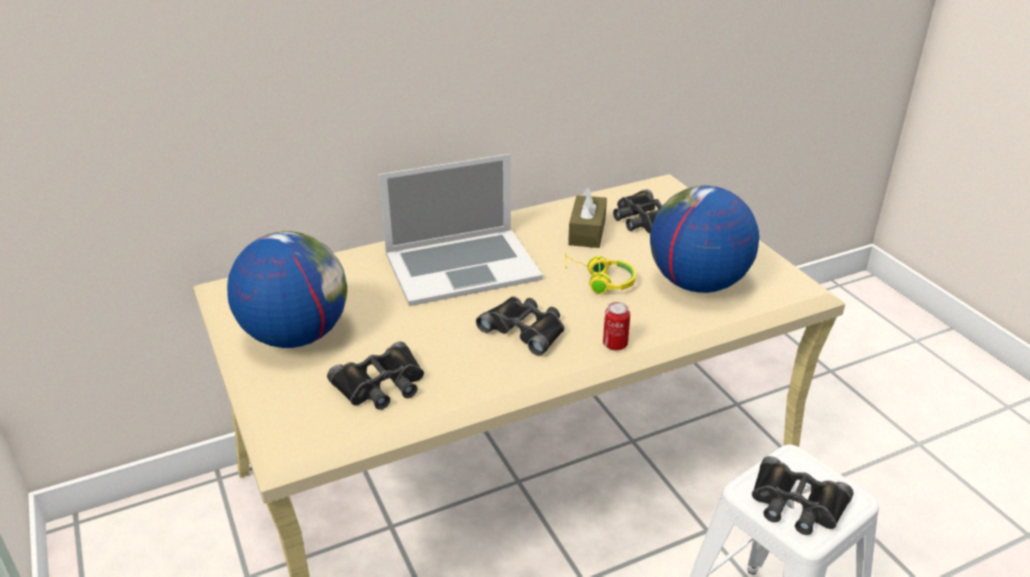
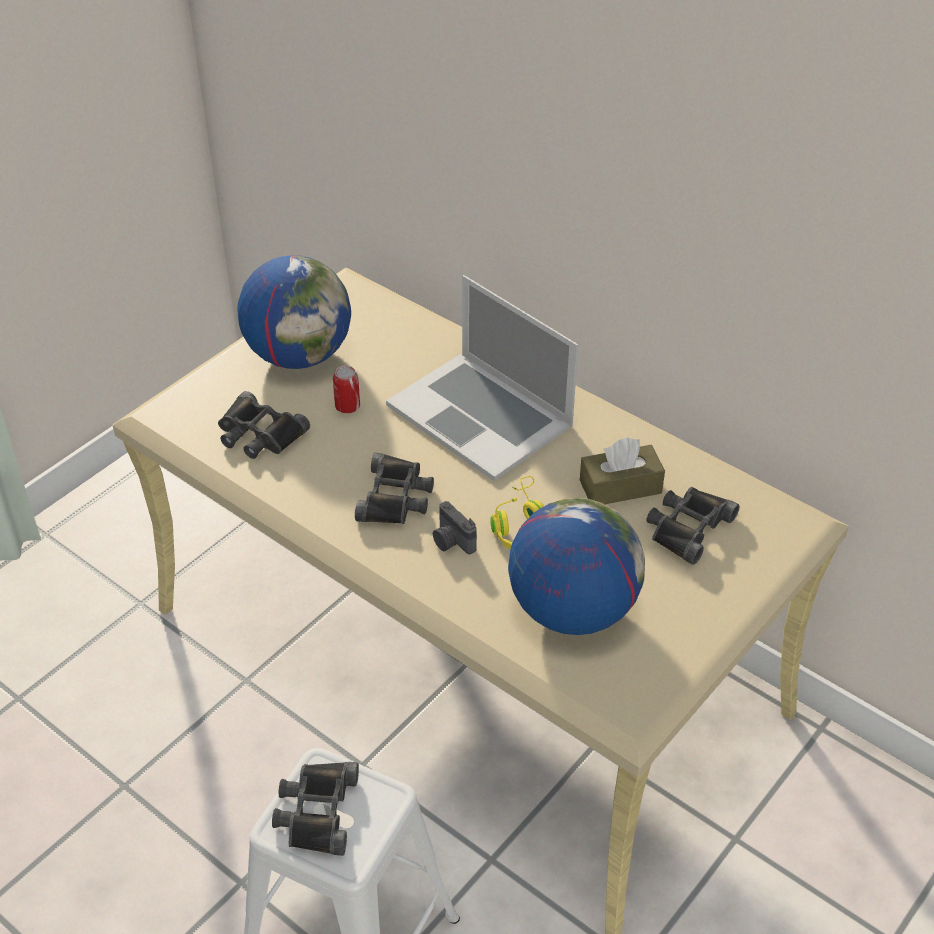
camera: 65 degrees right, 10 degrees up
can [603,302,630,350] -> can moved to [333,366,360,413]
none -> camera [433,501,477,554]

